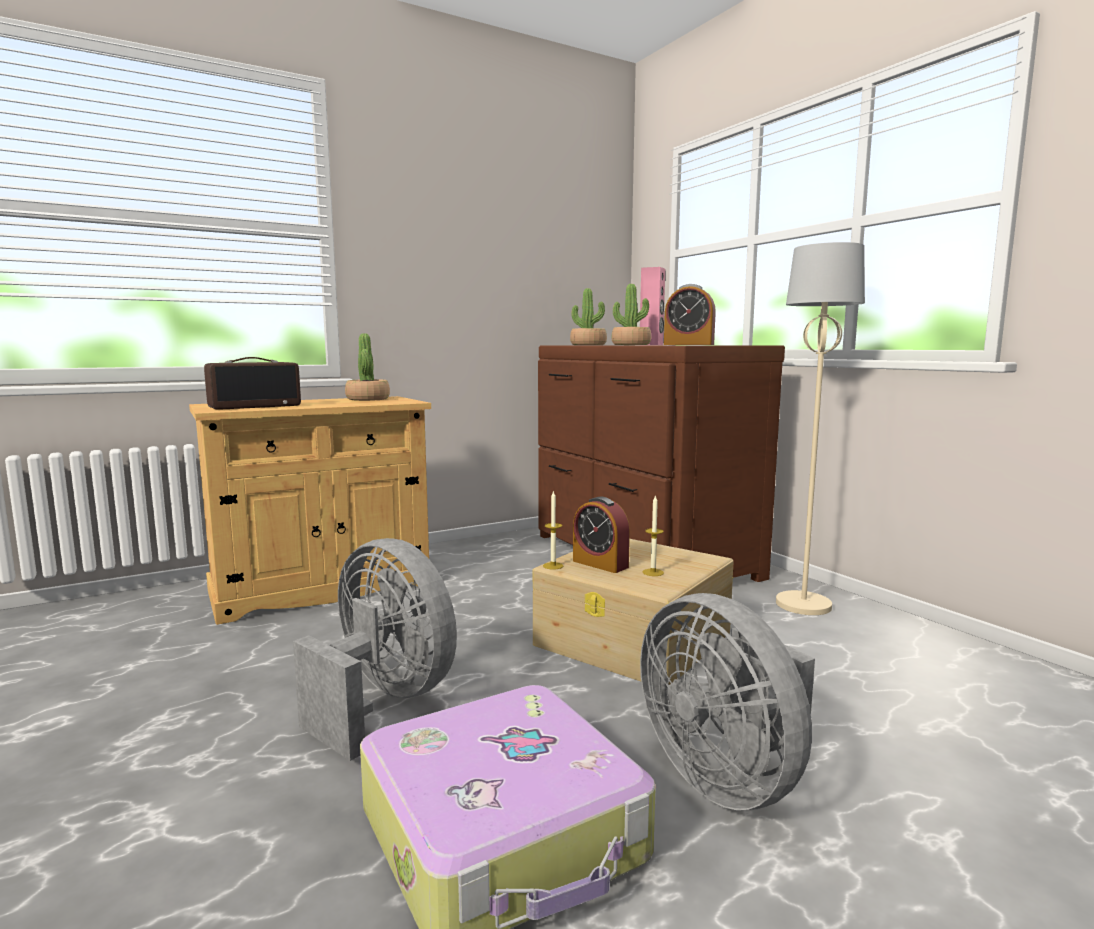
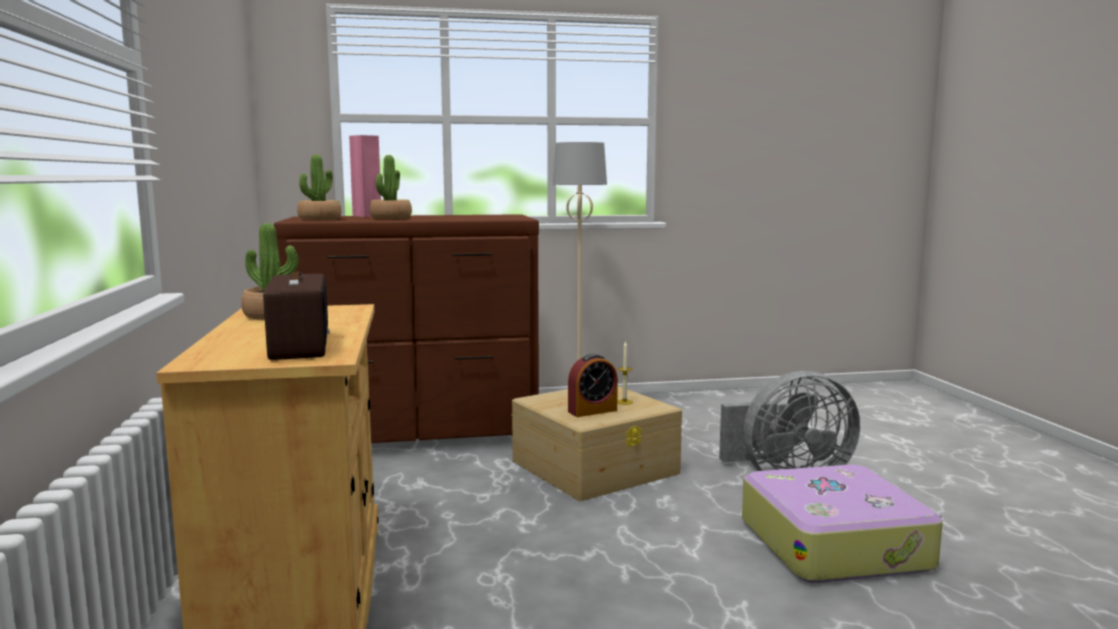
camera: 70 degrees left, 0 degrees up
grey fan [293,538,457,761] -> none
candle [543,490,564,570] -> none
alarm clock [664,284,716,345] -> none

